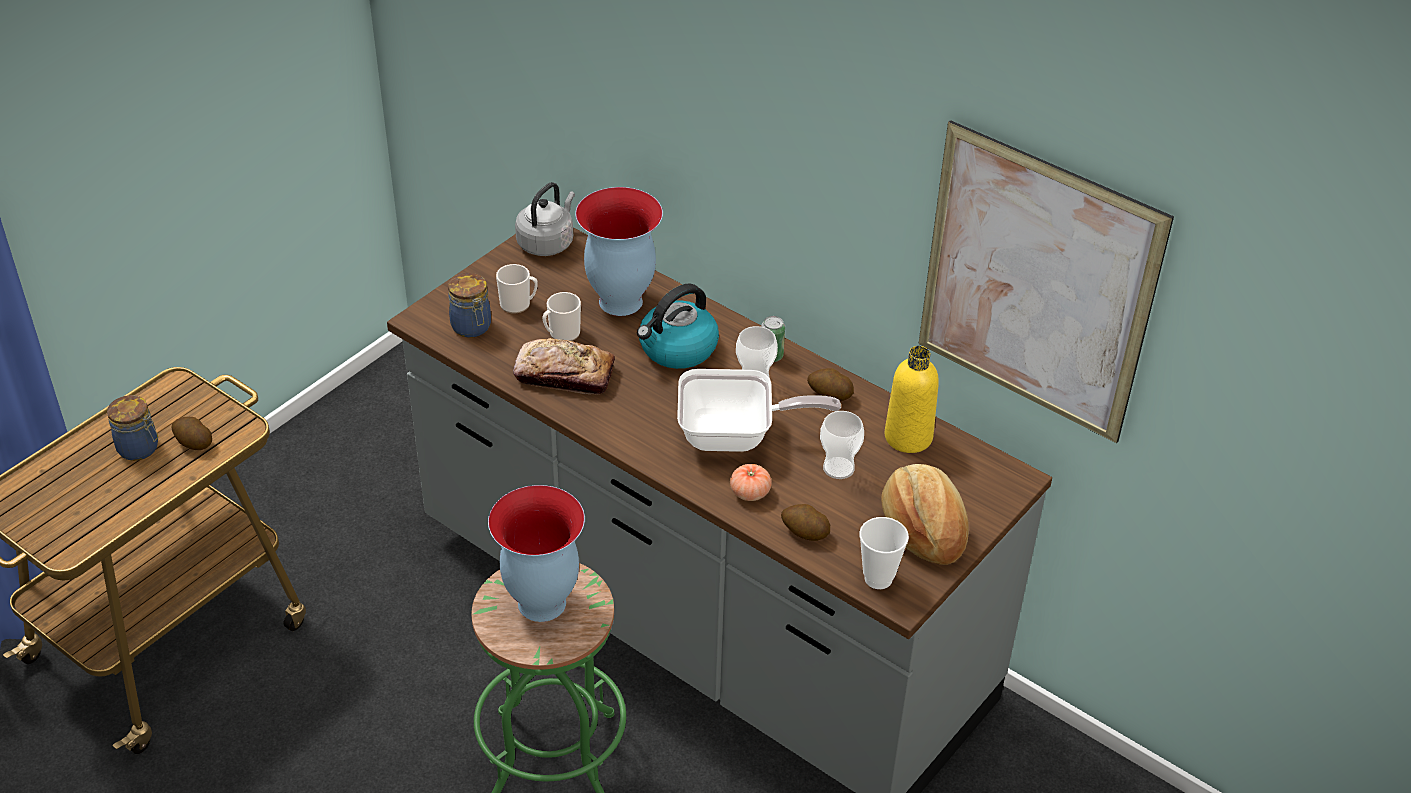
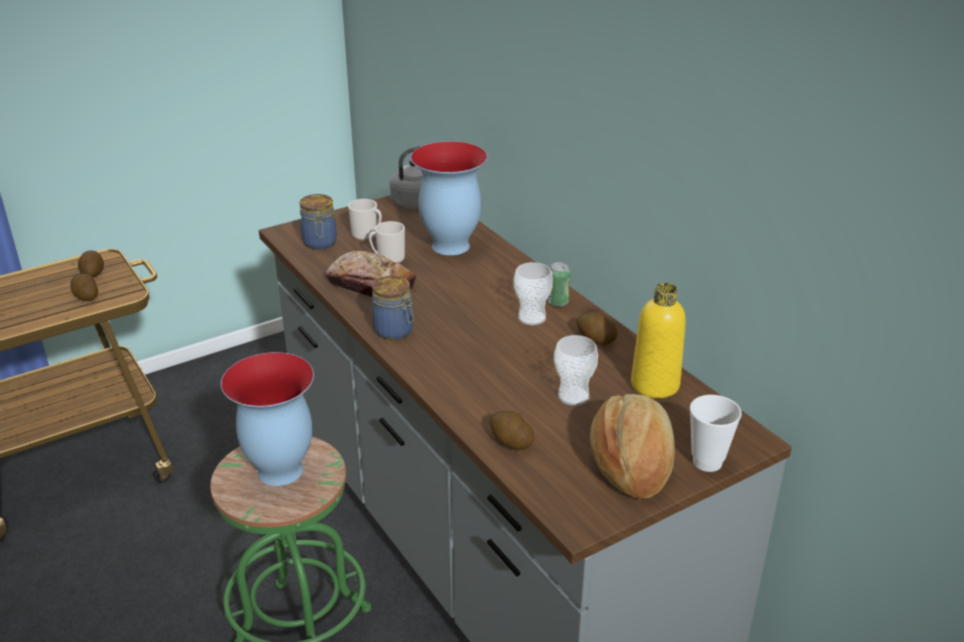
camera: 20 degrees right, 10 degrees down
jar [107,395,158,461] -> jar moved to [372,276,414,340]
kettle [637,284,719,369] -> none
frying pan [677,369,841,452] -> none
tomato [730,464,772,501] -> none
cup [859,517,909,589] -> cup moved to [690,395,742,472]
picture [919,120,1174,443] -> none
none -> potato [78,250,104,277]

